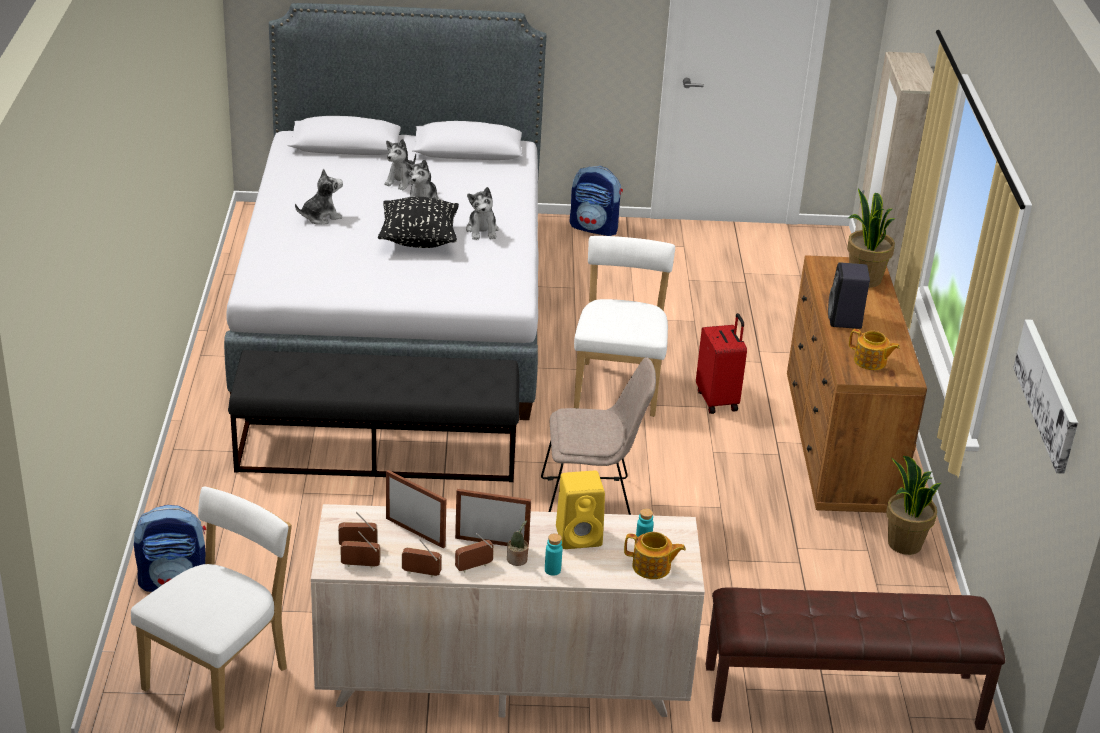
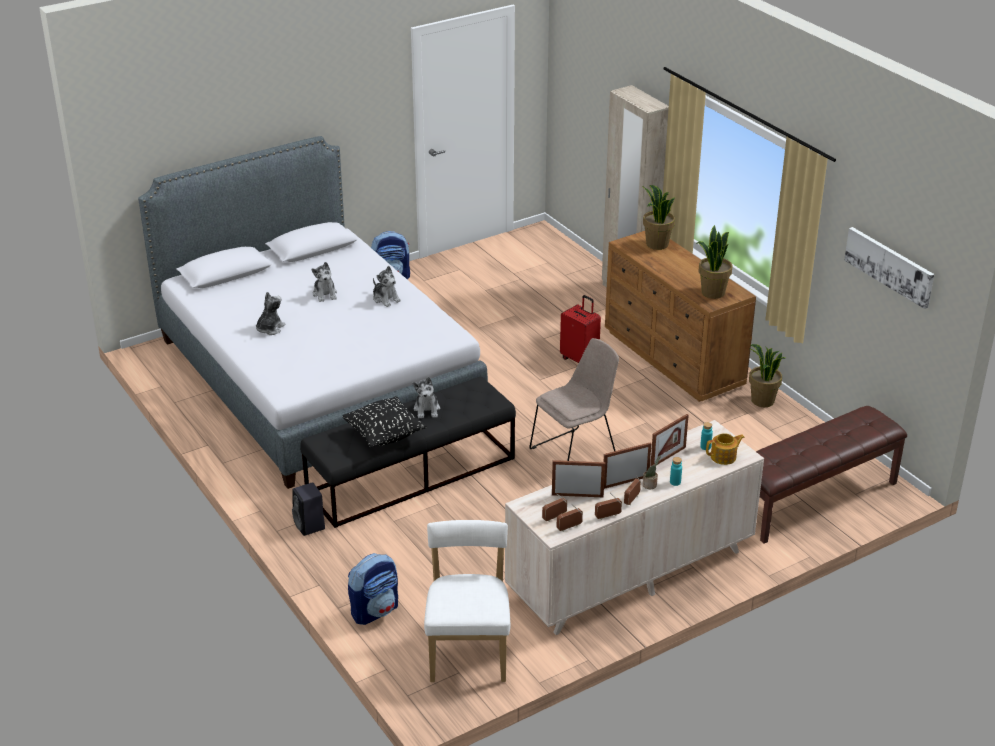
camera: 30 degrees left, 0 degrees up
black pillow [378,197,459,248] -> black pillow moved to [342,396,427,448]
plush toy [384,139,416,190] -> plush toy moved to [412,377,440,418]
yellow speaker [556,471,605,549] -> picture frame [650,414,689,466]
white chair [574,236,675,417] -> none
black speaker [828,262,870,329] -> black speaker moved to [292,482,325,536]
teapot [849,329,900,370] -> potted plant [697,225,732,299]

